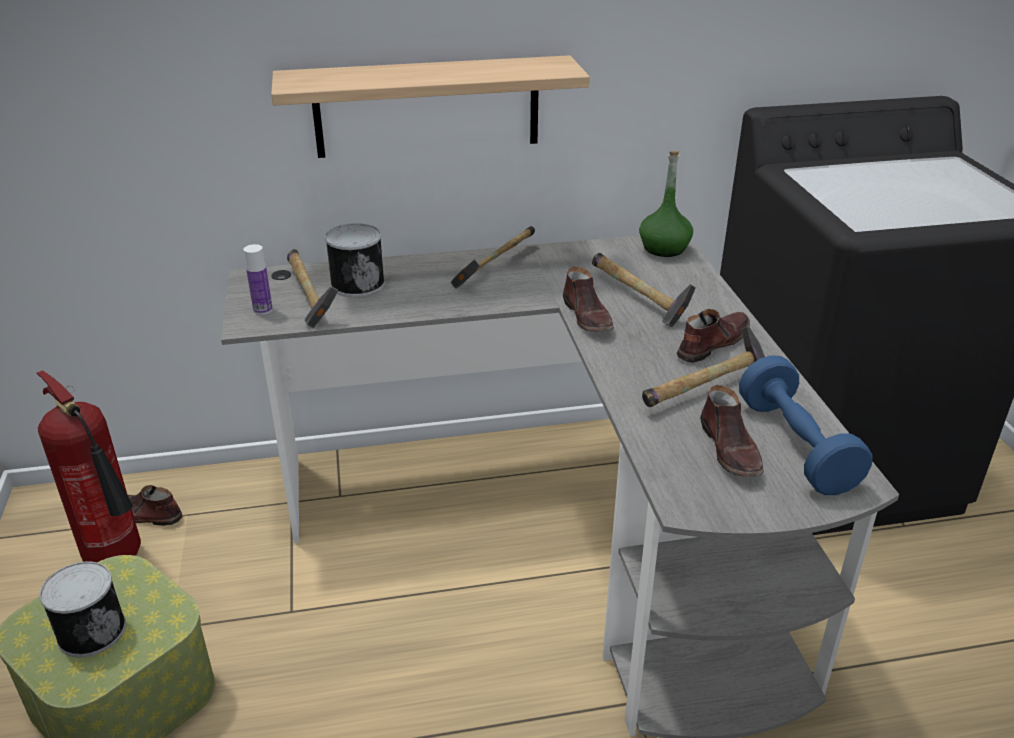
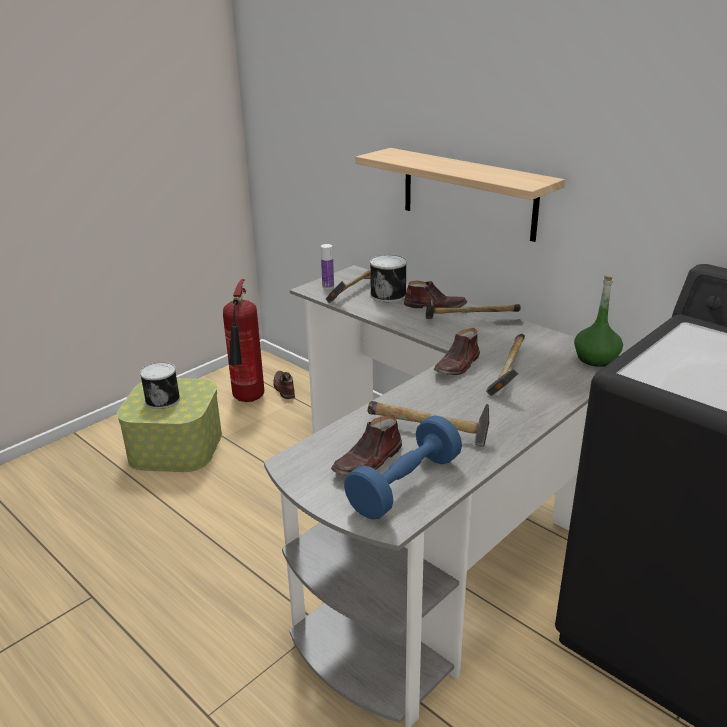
camera: 55 degrees right, 5 degrees down
brown shoe [677,309,750,363] -> brown shoe moved to [404,281,467,309]

